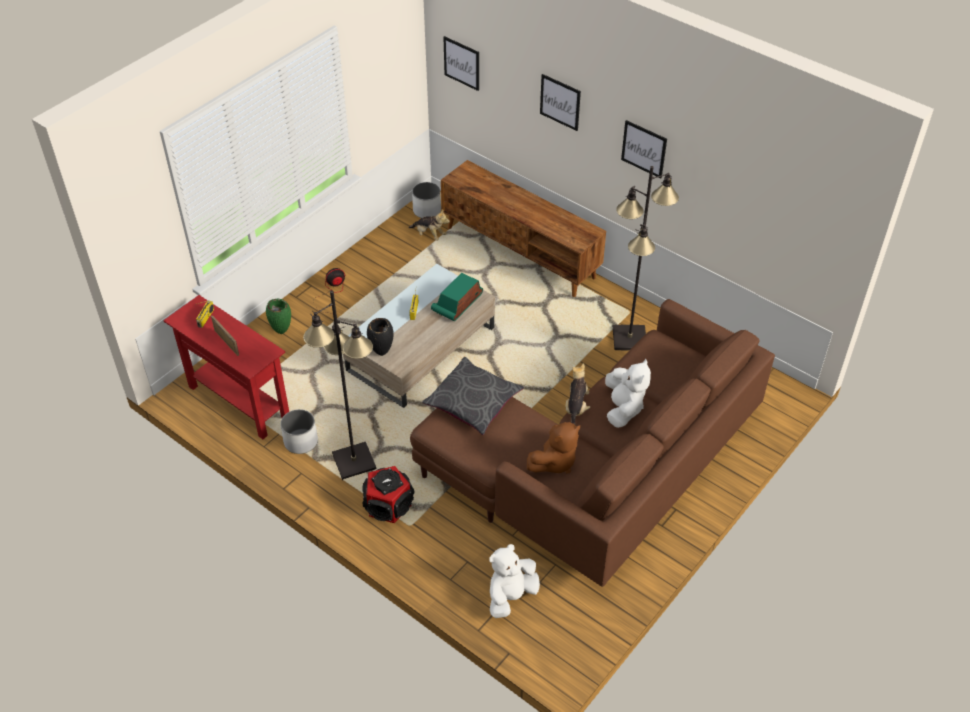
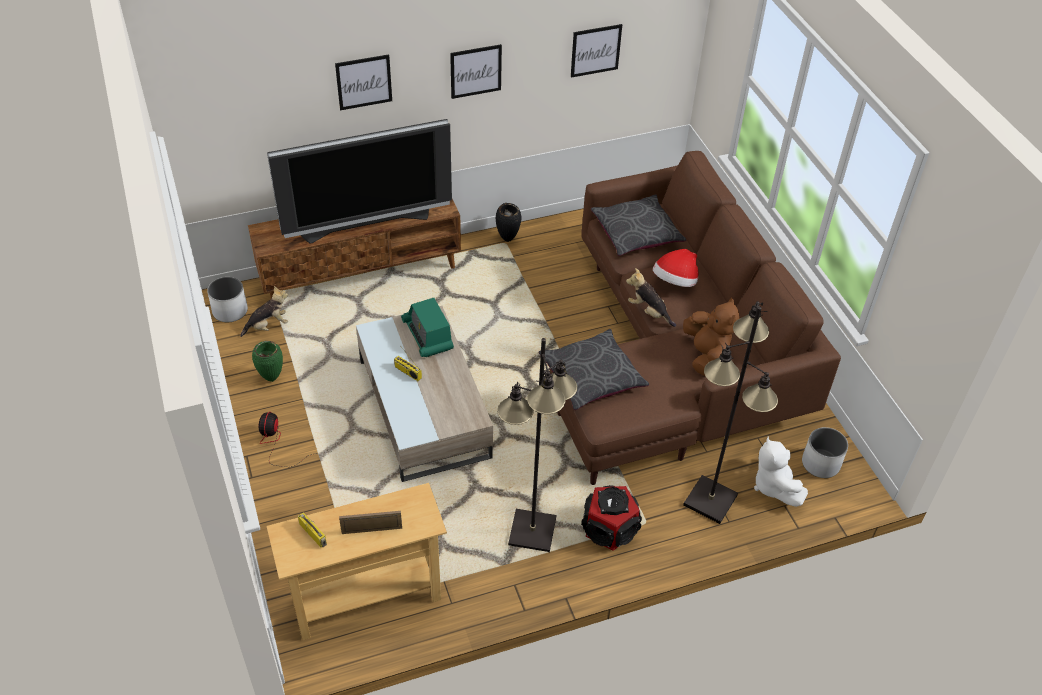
camera: 60 degrees left, 0 degrees up
red console table [163,295,289,439] -> beige console table [267,483,447,640]
green vase [266,299,291,334] -> green vase moved to [252,341,283,382]
white planter [280,409,318,454] -> white planter moved to [802,427,848,478]
black vase [367,318,394,356] -> black vase moved to [496,203,521,242]
picture [443,36,479,91] -> picture moved to [571,24,622,78]
white plush toy [605,359,651,428] -> hat [653,249,698,287]
black floor lamp [613,166,679,350] -> black floor lamp moved to [683,301,778,524]
none -> television [267,119,452,244]
none -> grey pillow [591,194,686,256]

